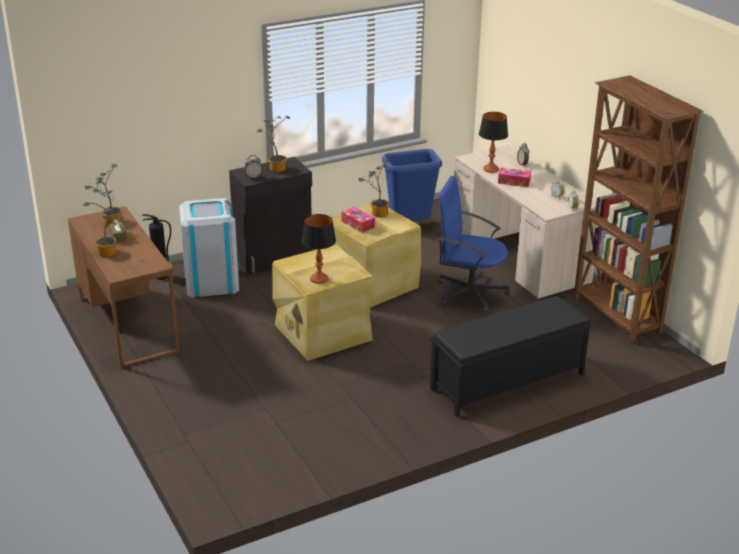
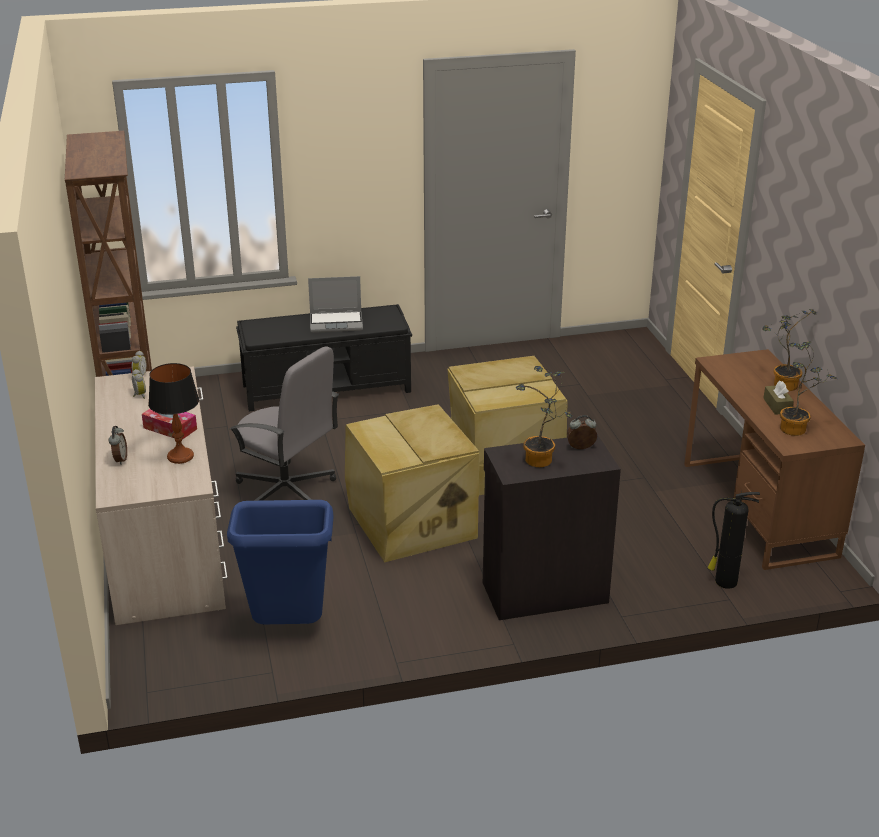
camera: 165 degrees left, 0 degrees up
grey trash can [179,198,239,297] -> none
table lamp [302,214,336,284] -> none
tissue box [342,207,375,233] -> none
potted plant [358,159,390,217] -> none
blue office chair [438,176,509,312] -> grey office chair [229,346,339,501]
none -> laptop [308,276,363,333]

